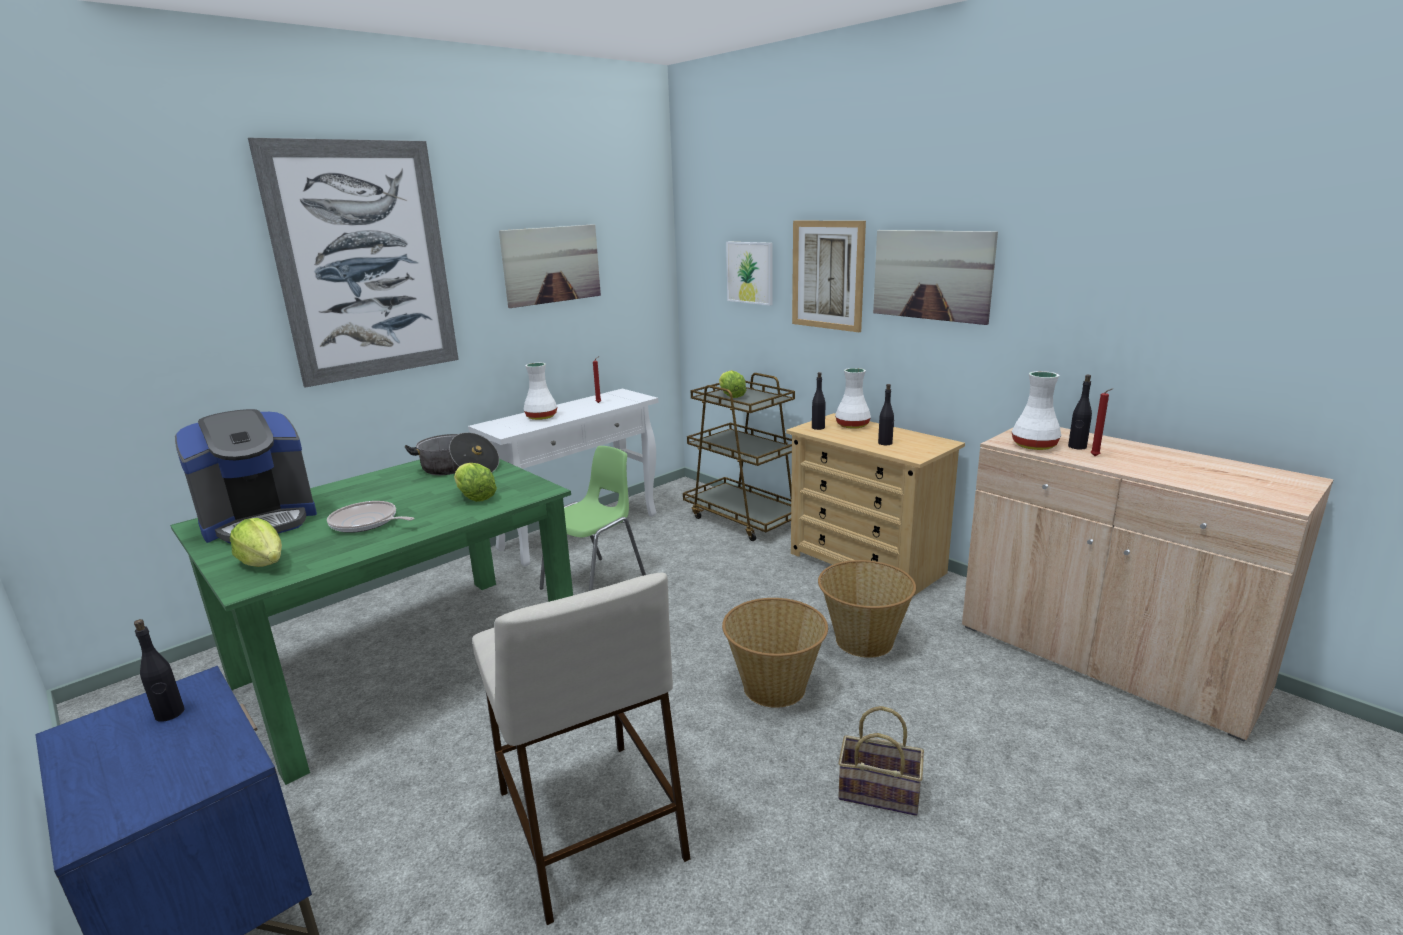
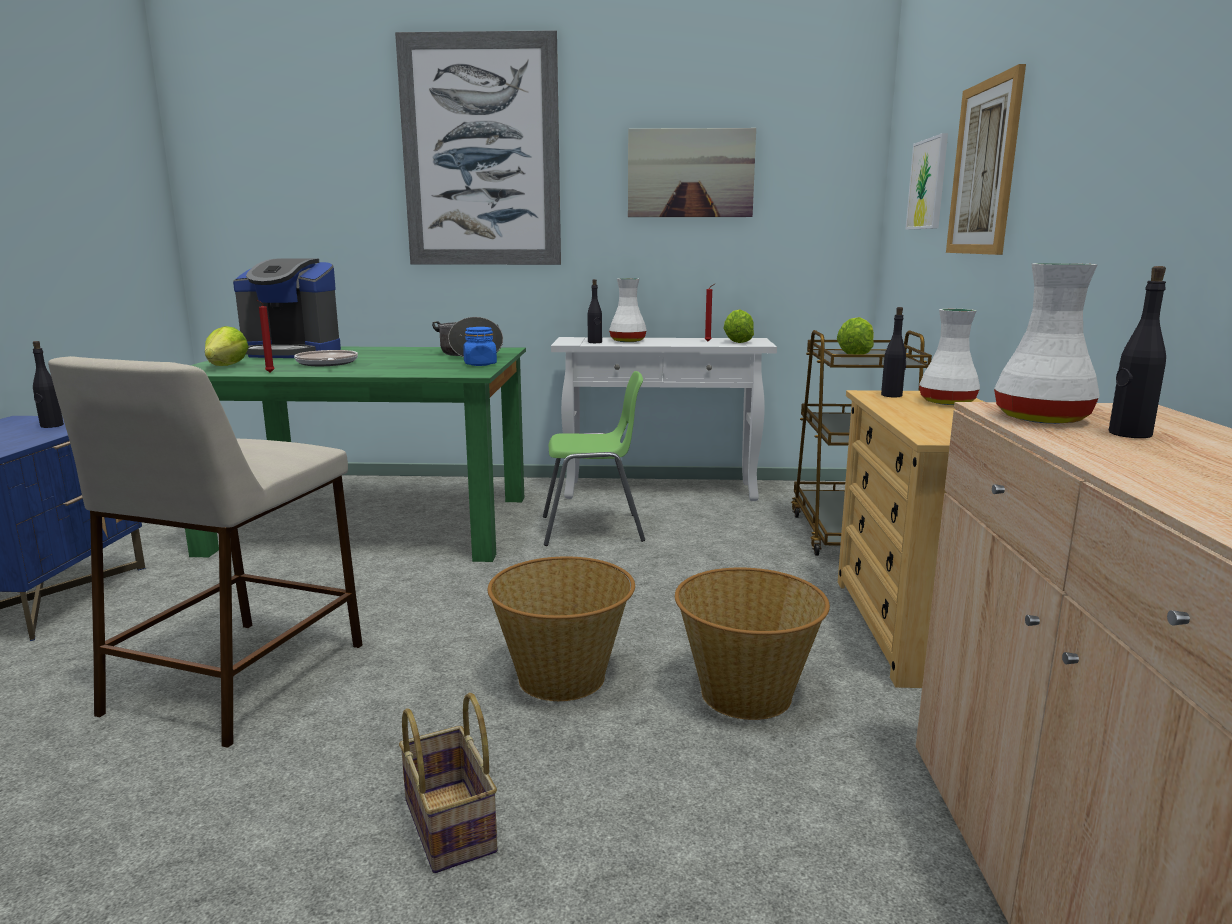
camera: 45 degrees right, 5 degrees down
lettuce [454,463,497,502] -> lettuce moved to [723,309,754,343]
picture [873,230,998,325] -> none
black bottle [878,384,894,445] -> black bottle moved to [588,279,602,343]
red candle [1091,388,1113,456] -> red candle moved to [257,300,275,373]
none -> blue jar [463,327,497,366]

